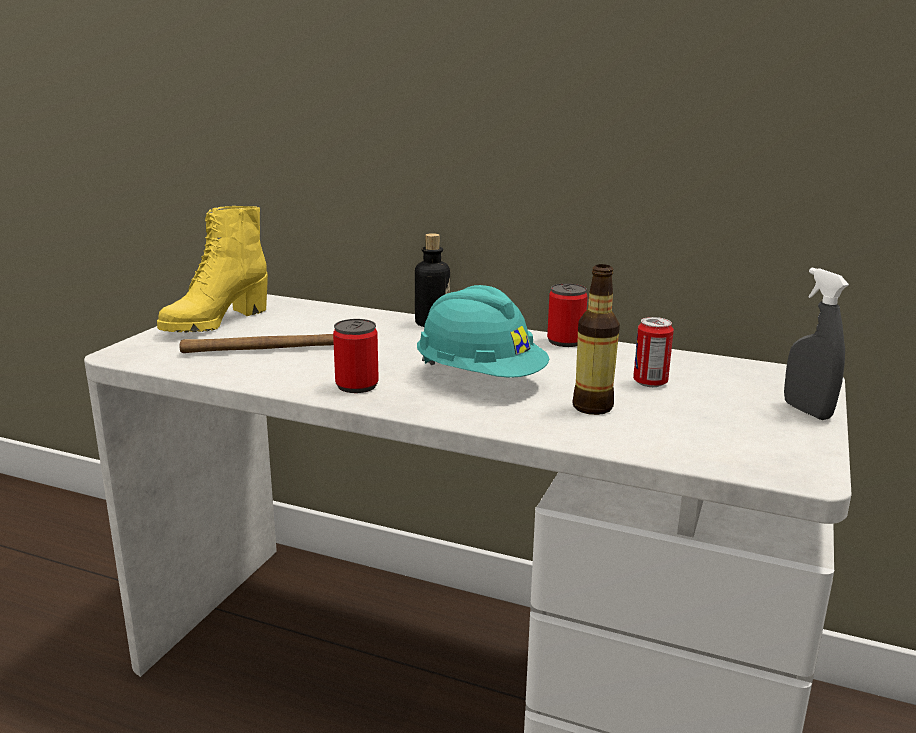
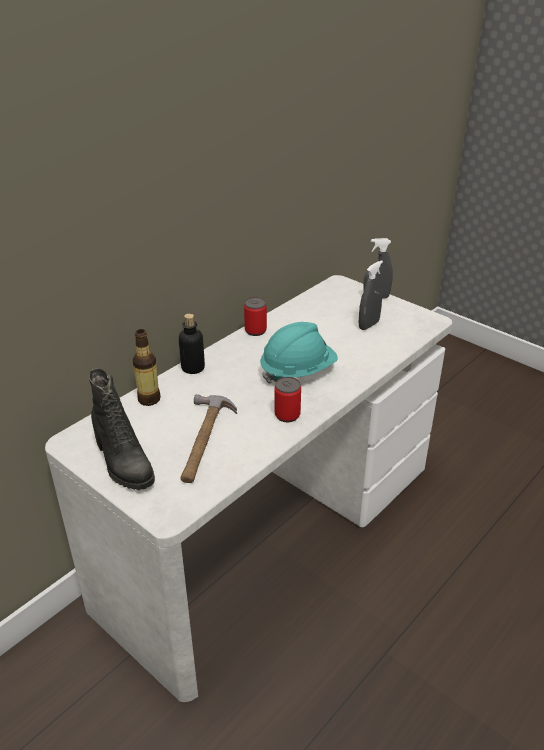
camera: 70 degrees left, 15 degrees up
yellow boot [157,206,268,333] -> black boot [89,368,155,490]
bottle [573,264,620,415] -> bottle moved to [133,329,161,406]
can [633,317,674,387] -> none
none -> grey spray bottle [359,260,383,330]

